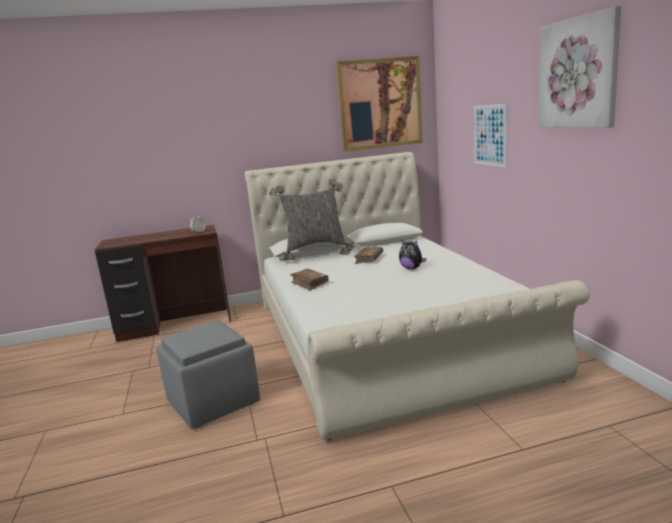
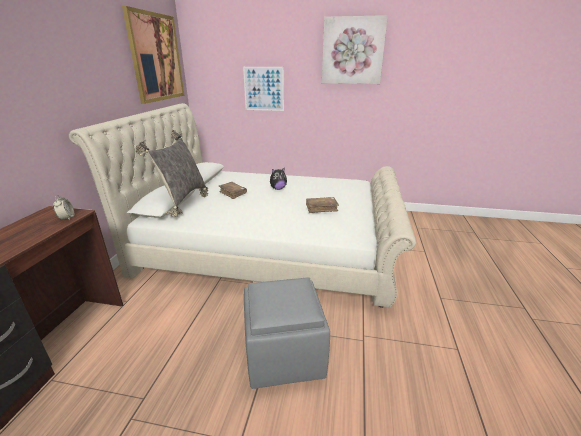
camera: 65 degrees left, 10 degrees up
brown book [290,269,329,290] -> brown book moved to [306,197,339,213]

